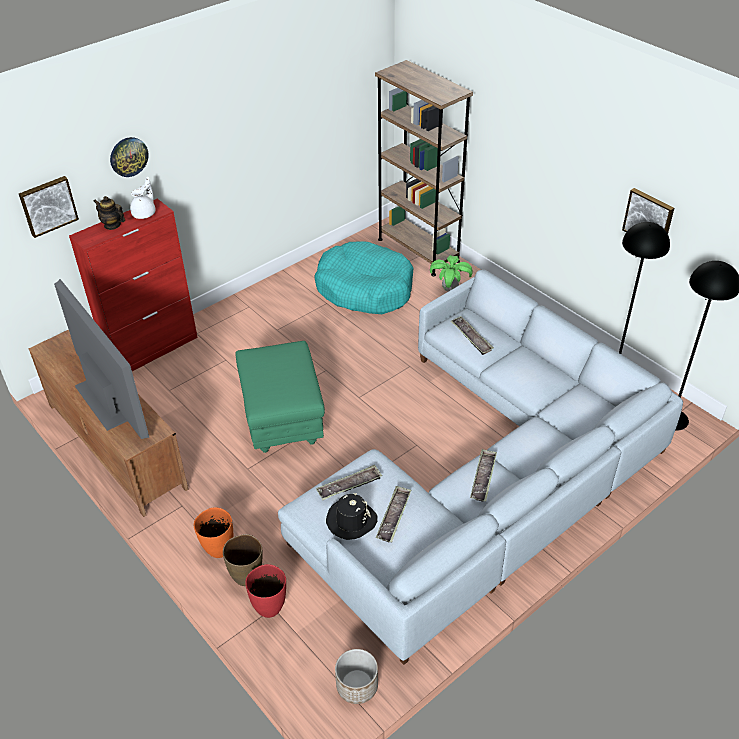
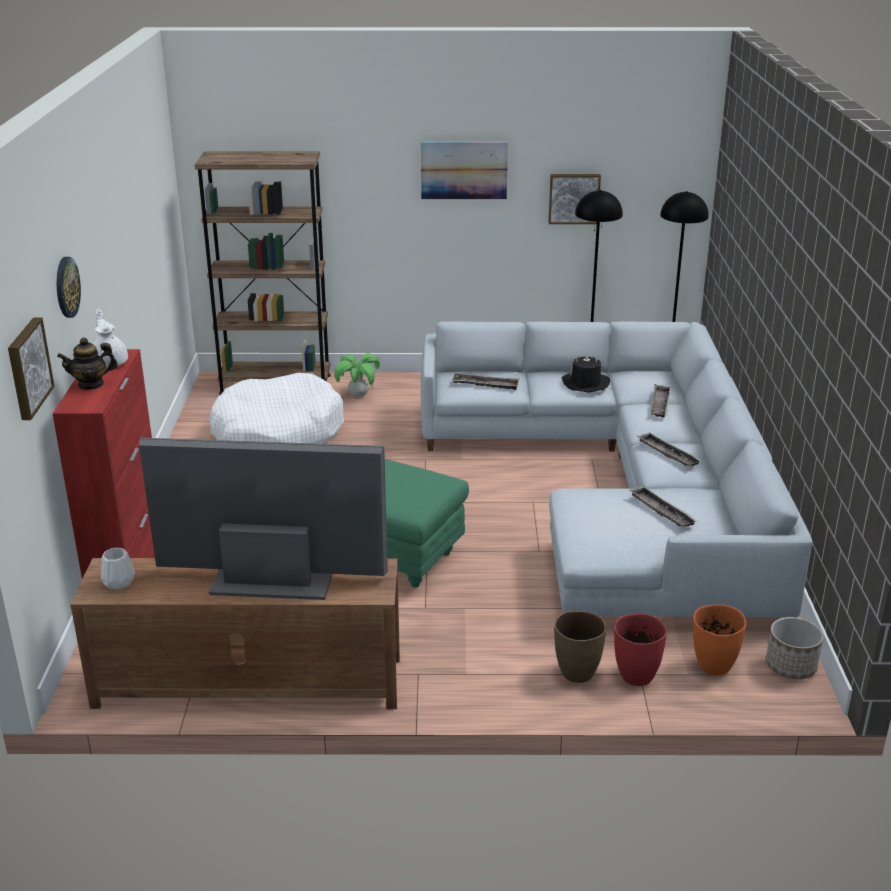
camera: 50 degrees left, 15 degrees down
orange vase [194,507,233,558] -> orange vase moved to [693,604,746,675]
turquoise dog bed [314,242,414,314] -> white dog bed [209,373,344,444]
tray [316,465,382,500] -> tray moved to [650,385,671,418]
black hat [326,493,378,540] -> black hat moved to [562,356,610,392]
none -> white vase [101,548,135,589]
none -> picture [421,142,508,199]

